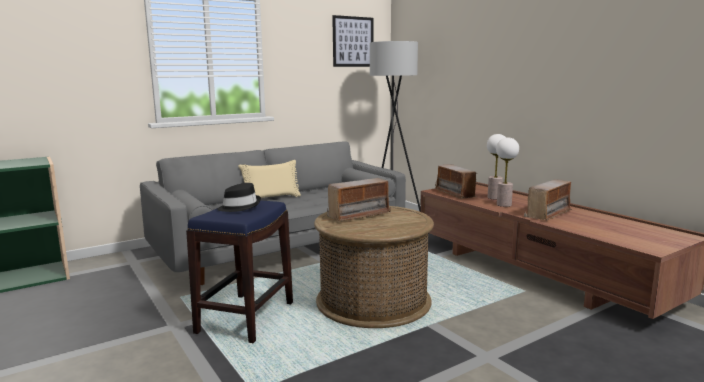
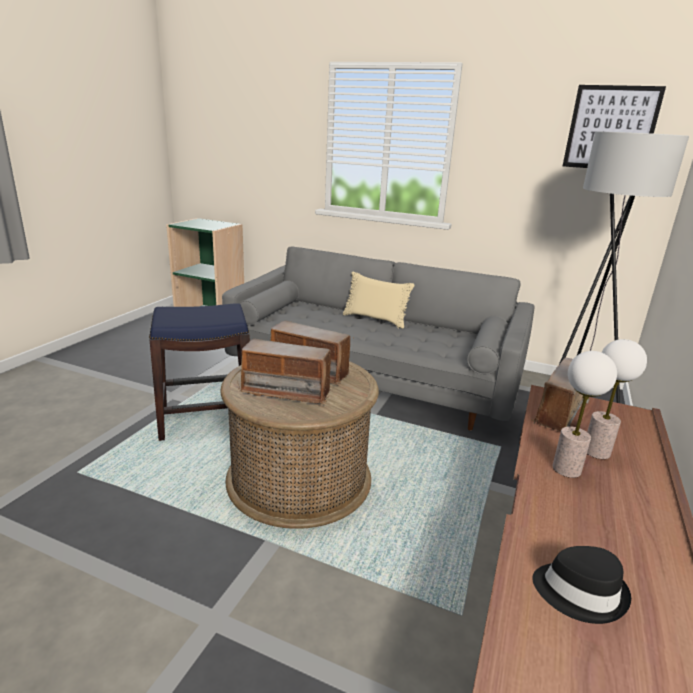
camera: 55 degrees right, 10 degrees up
black hat [217,183,261,212] -> black hat moved to [532,546,631,624]
radio [524,179,572,221] -> radio moved to [237,339,335,405]

